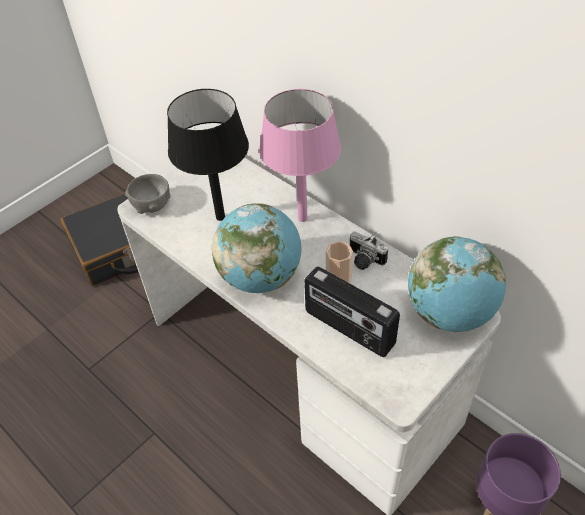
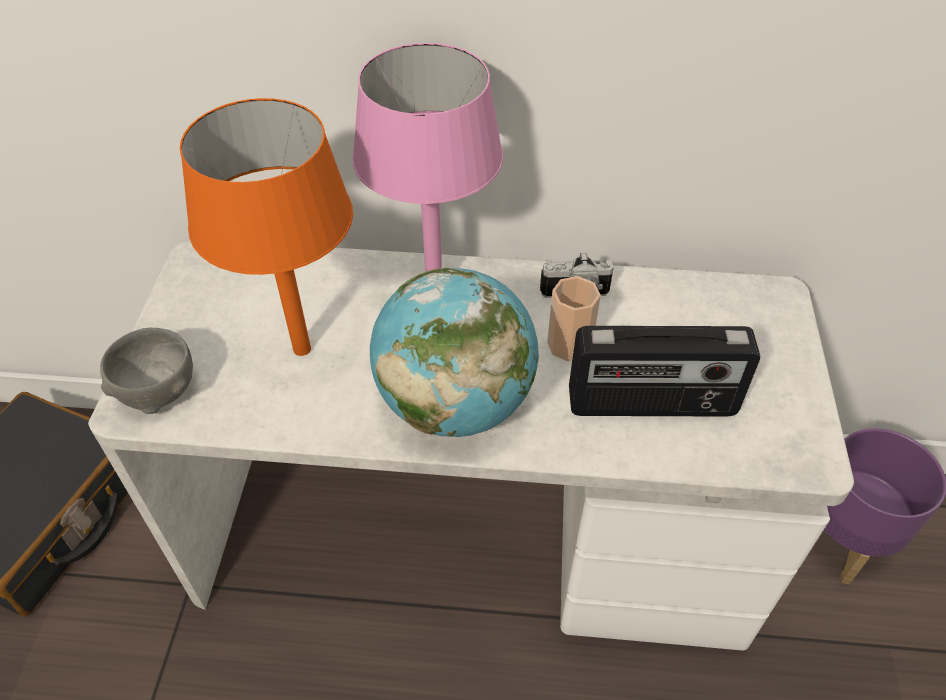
camera: 40 degrees left, 0 degrees up
black table lamp [167,89,249,221] -> orange table lamp [180,98,353,356]
globe [408,236,506,332] -> none

